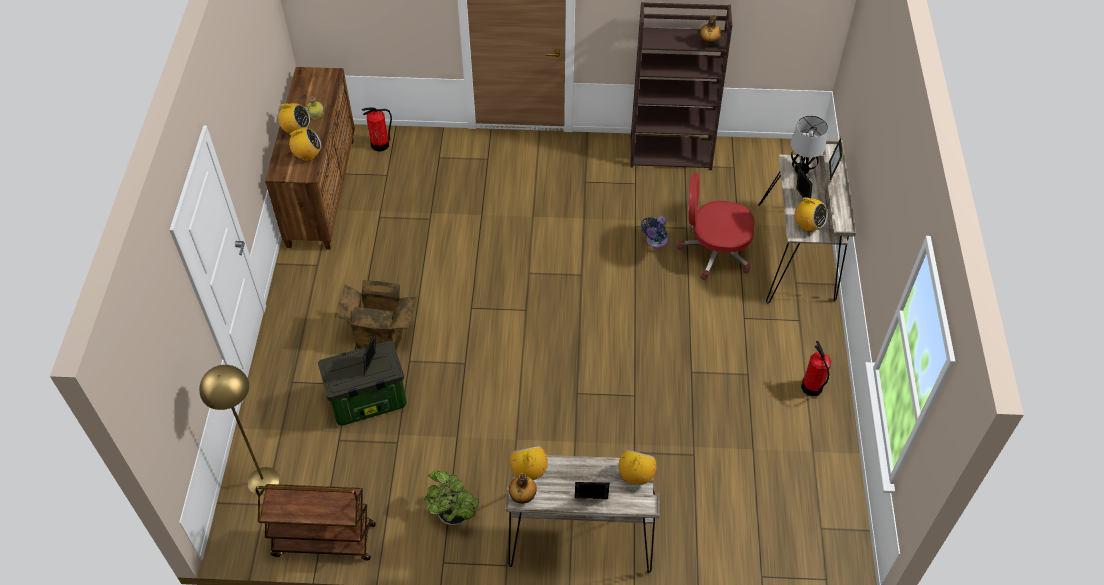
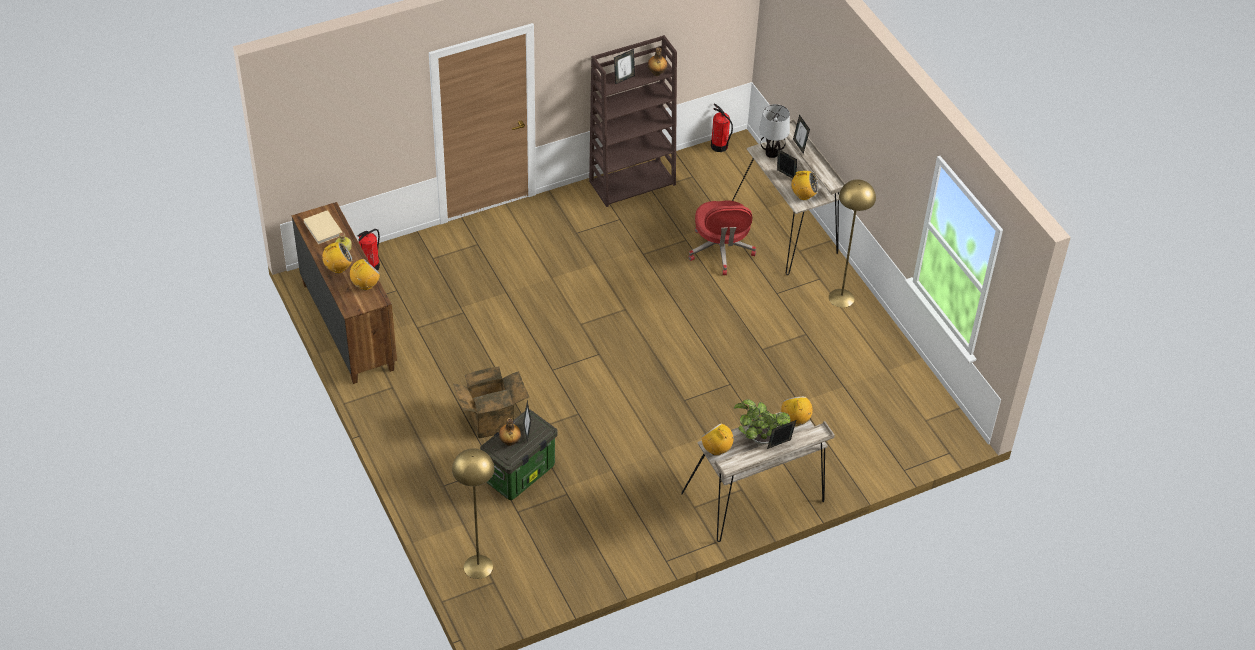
camera: 30 degrees left, 5 degrees down
brown cart [256,484,376,560] -> none
potted plant [424,471,479,525] -> potted plant moved to [734,399,791,445]
bottle [509,473,537,504] -> bottle moved to [499,418,521,446]
blue fan [641,216,668,248] -> none
red office chair [677,173,754,280] -> red office chair turned 75 degrees counterclockwise [688,200,756,275]
fire extinguisher [801,341,831,396] -> fire extinguisher moved to [711,104,733,152]
none -> beige book [303,210,342,244]
none -> picture frame [614,49,635,84]
none -> yellow floor lamp [829,179,876,308]

